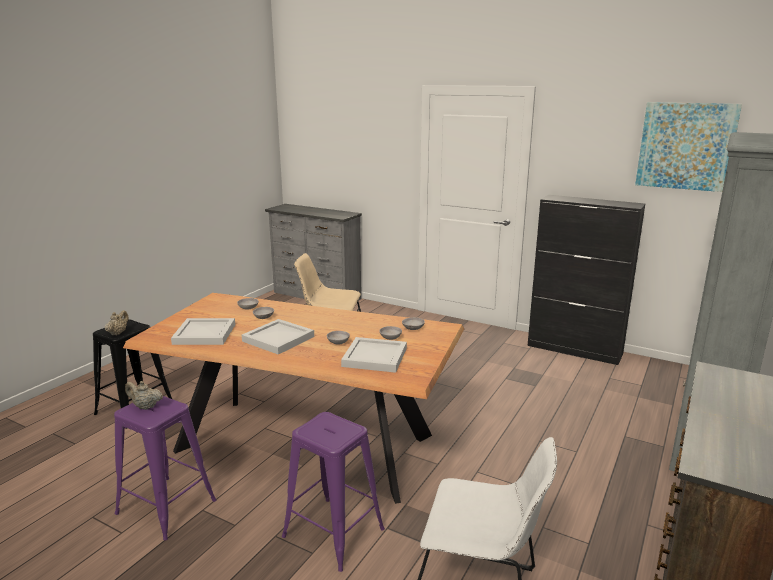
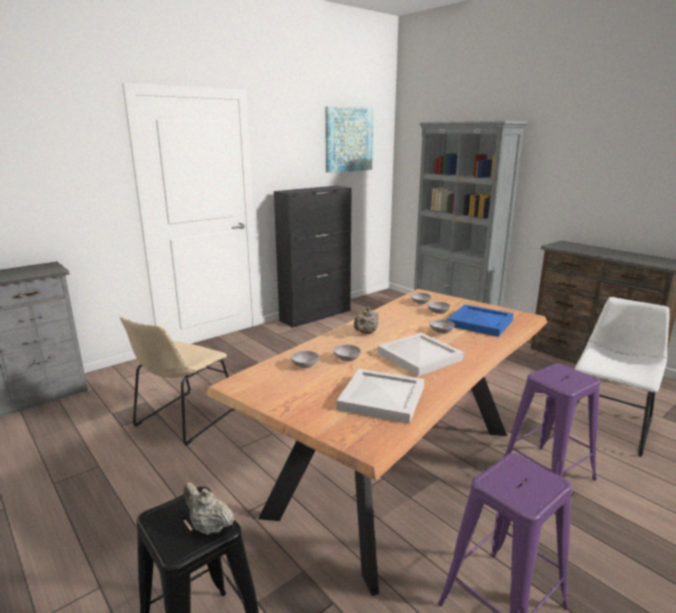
camera: 70 degrees left, 0 degrees up
beige teapot [125,381,163,410] -> beige teapot moved to [354,307,379,334]
white tray [341,337,407,373] -> blue tray [447,304,514,337]

